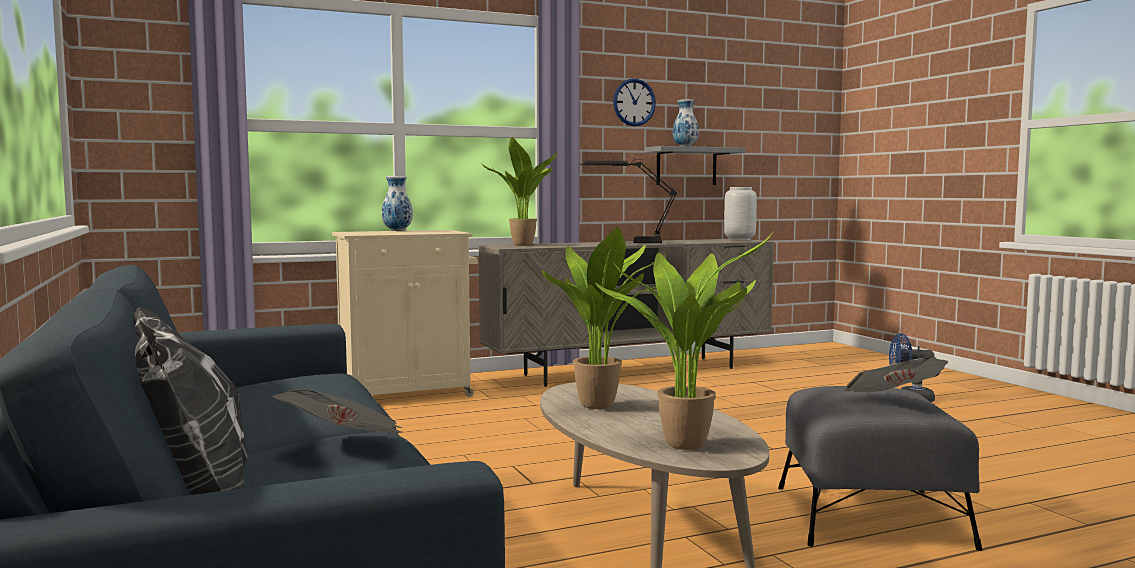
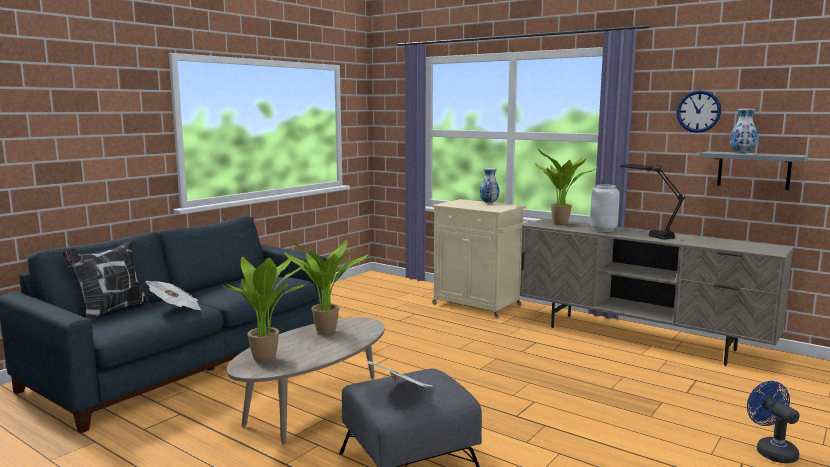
camera: 60 degrees right, 5 degrees up
grey vase [724,187,757,240] -> grey vase moved to [590,184,620,232]

